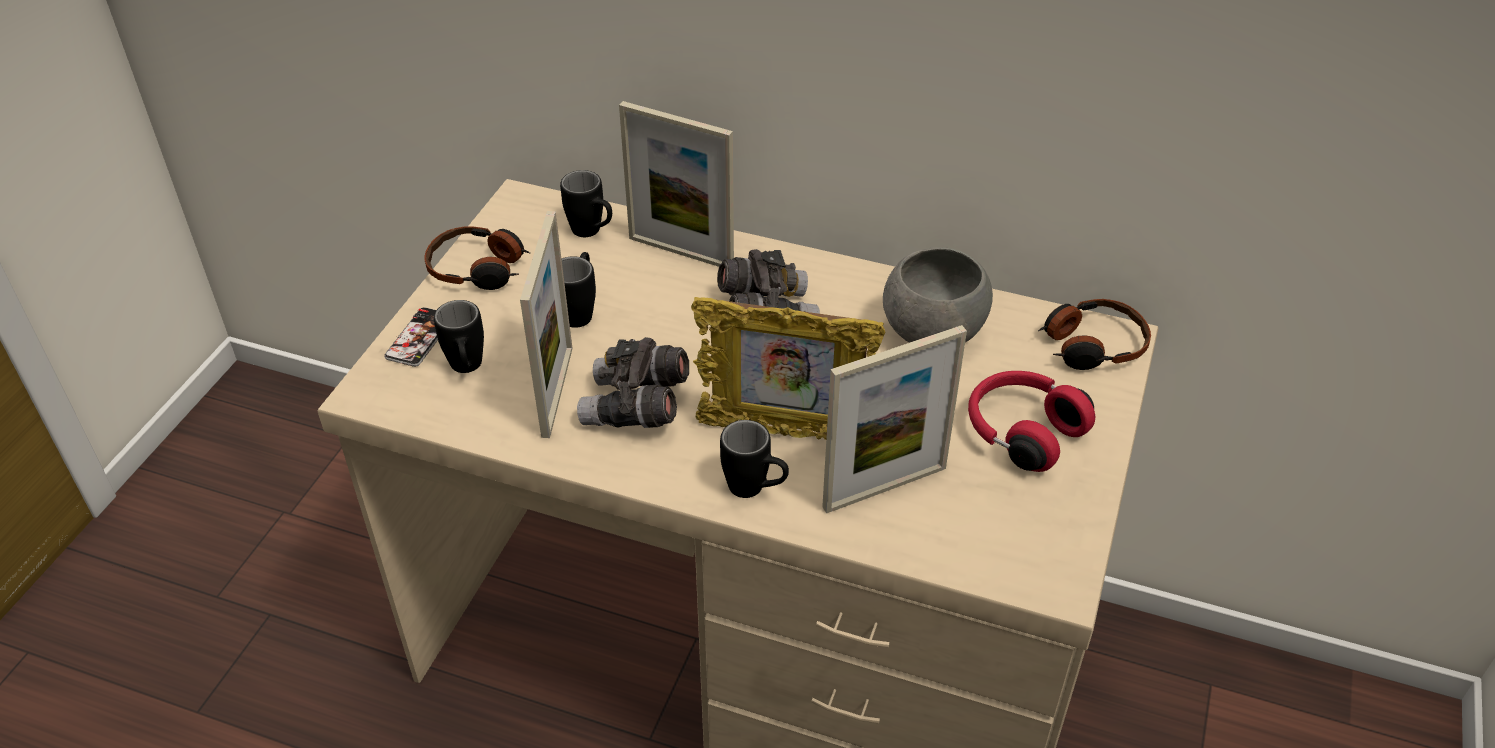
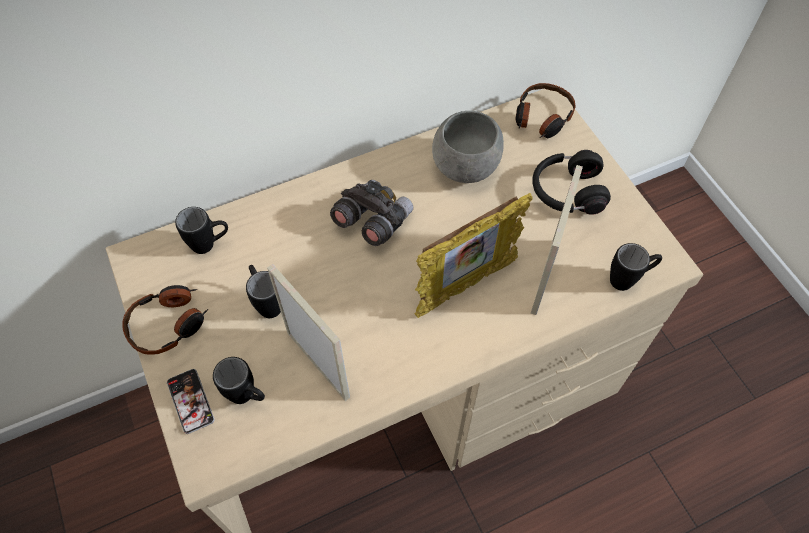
camera: 45 degrees left, 15 degrees up
grey binoculars [577,337,689,428] -> none
picture frame [619,101,734,267] -> none
black mug [720,420,789,498] -> black mug moved to [610,243,662,291]
red headphones [968,371,1095,472] -> black headphones [532,150,611,215]

